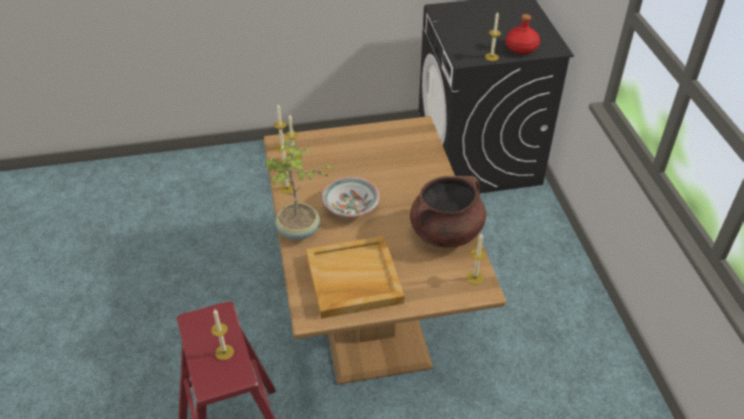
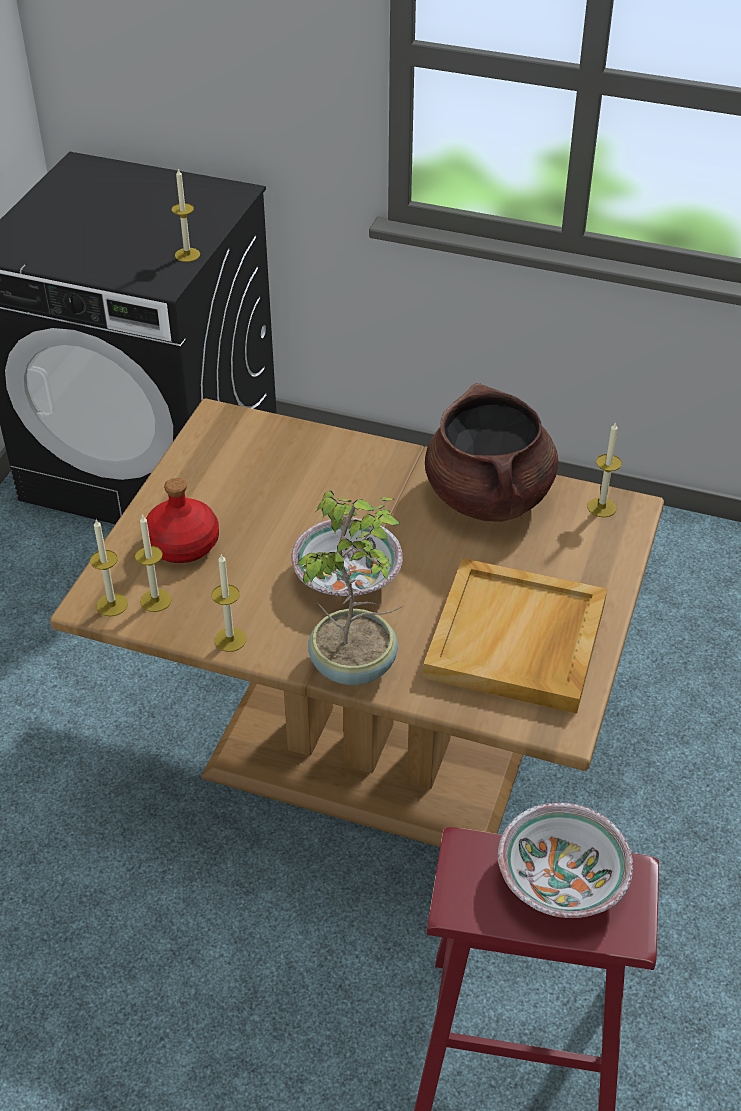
camera: 60 degrees left, 0 degrees up
candle [211,309,234,360] -> bowl [498,803,633,918]
red bottle [506,14,540,54] -> red bottle moved to [146,478,219,563]

